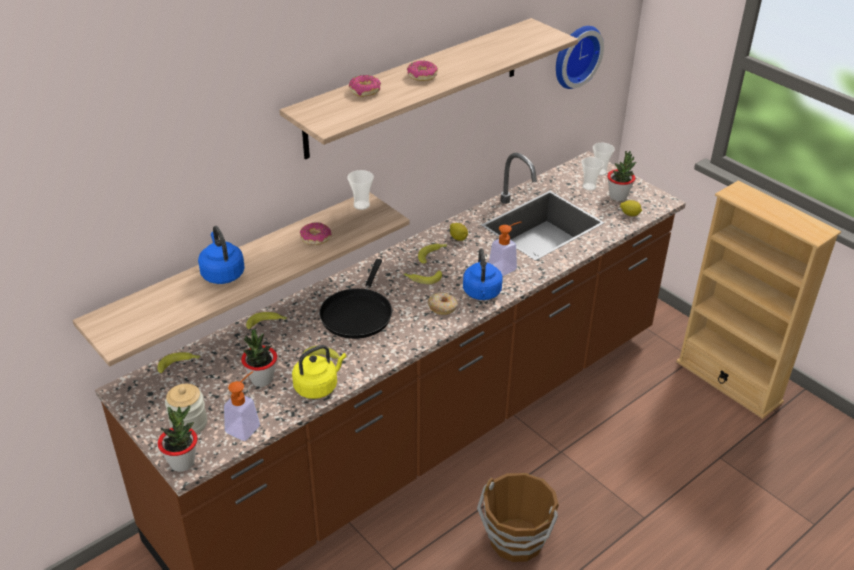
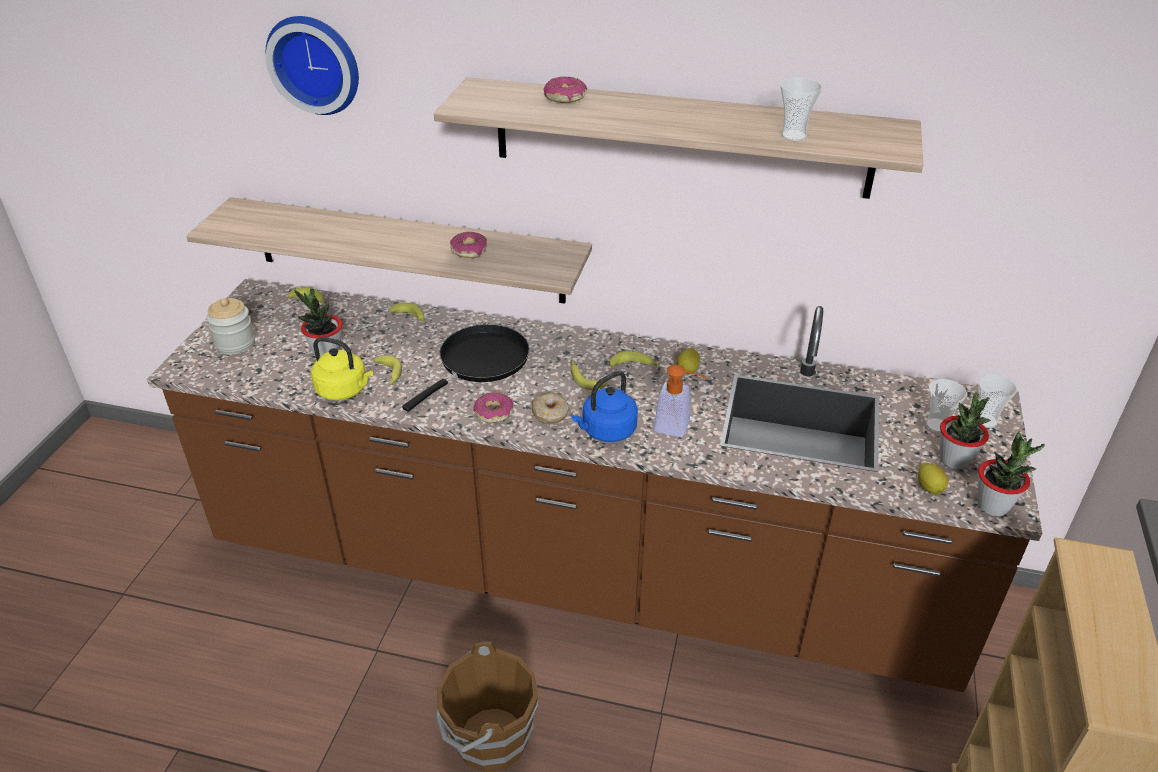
camera: 55 degrees right, 0 degrees up
potted plant [158,405,198,472] -> potted plant moved to [977,432,1045,516]
blue kettle [198,226,245,284] -> none
soap dispenser [224,371,260,441] -> none
black frying pan [319,259,392,339] -> black frying pan turned 150 degrees clockwise [402,324,529,412]
cup [347,170,374,210] -> cup moved to [780,78,823,141]
donut [407,61,438,81] -> donut moved to [473,392,514,423]
wall clock [556,26,604,89] -> wall clock moved to [266,16,359,115]

